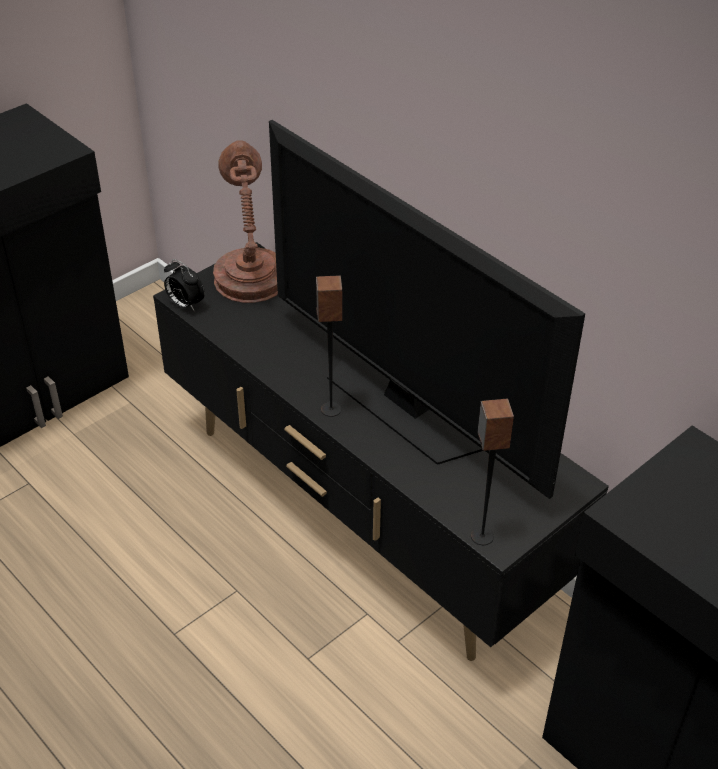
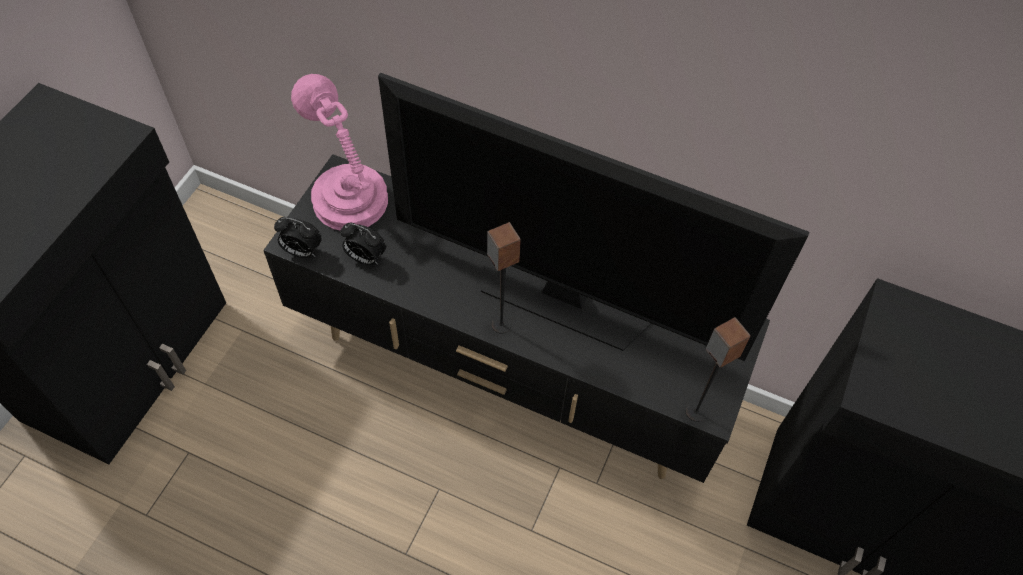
camera: 25 degrees left, 15 degrees up
brown table lamp [213,140,278,303] -> pink table lamp [291,74,388,231]
none -> alarm clock [340,222,386,265]

